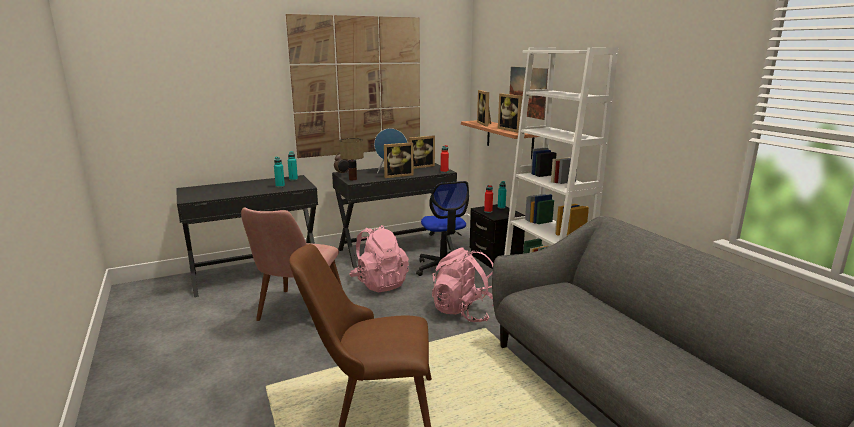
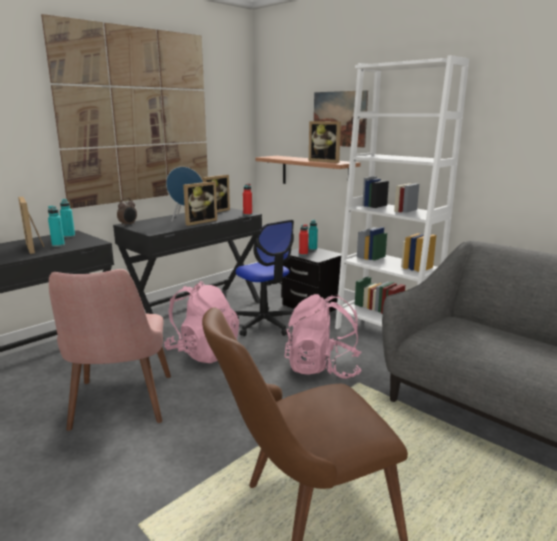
camera: 20 degrees left, 0 degrees up
table lamp [339,138,364,180] -> none
picture frame [477,90,491,126] -> picture frame moved to [18,197,44,254]

